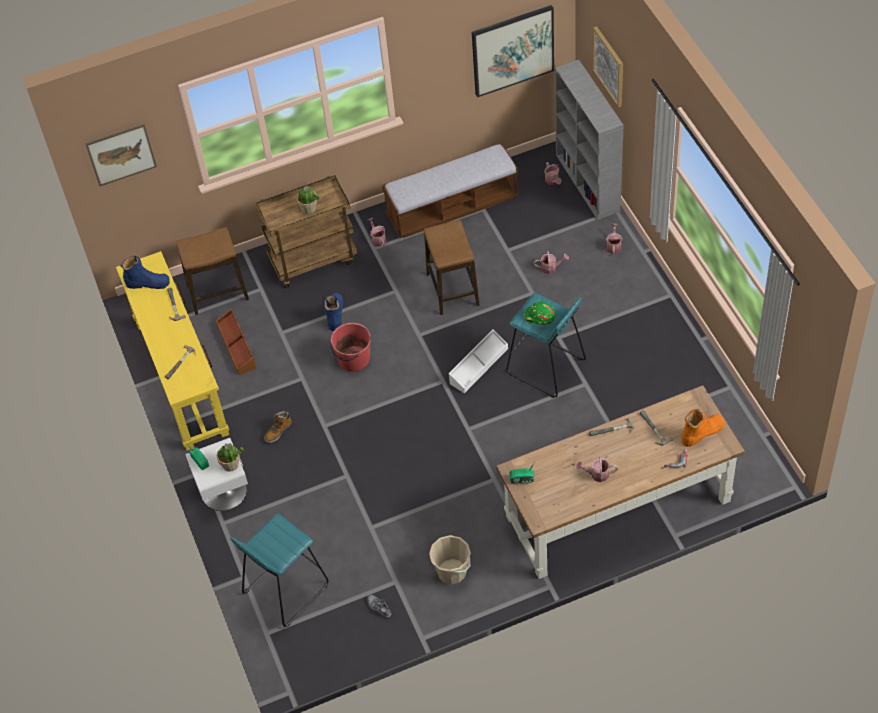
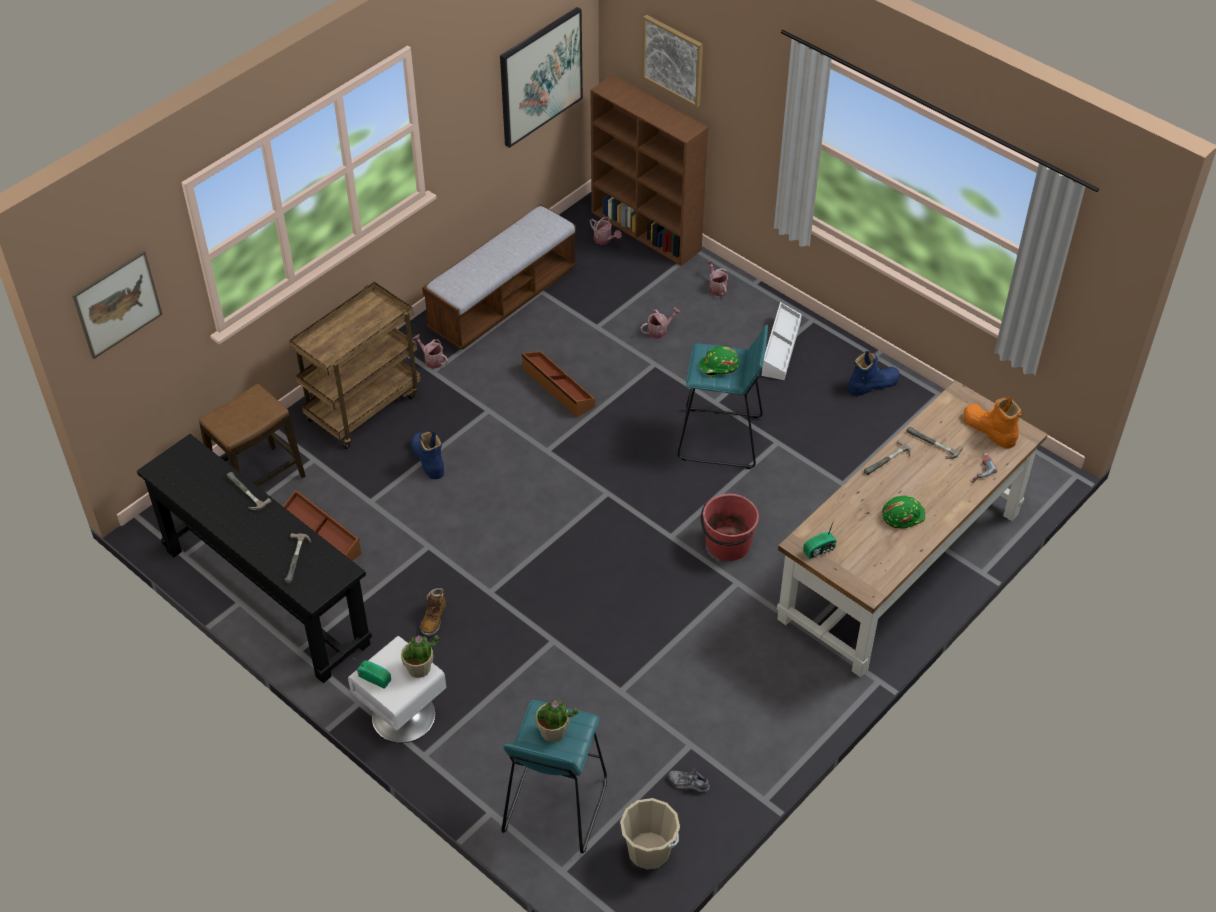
camera: 30 degrees left, 5 degrees down
yellow console table [116,251,229,451] -> black console table [137,434,372,683]
blue boot [121,256,170,289] -> blue boot moved to [848,351,900,396]
potted plant [297,186,320,214] -> potted plant moved to [535,700,578,742]
red bucket [331,323,371,372] -> red bucket moved to [701,494,759,561]
stool [424,220,479,315] -> brown storage box [522,351,595,417]
beige bucket [429,535,471,584] -> beige bucket moved to [620,798,680,870]
white storage box [449,329,508,393] -> white storage box moved to [762,302,802,380]
grey bookcase [555,60,624,220] -> brown bookcase [590,75,708,266]
watering can [576,456,618,482] -> green hard hat [882,496,925,528]
orange boot [682,409,725,447] -> orange boot turned 75 degrees counterclockwise [963,397,1022,449]

